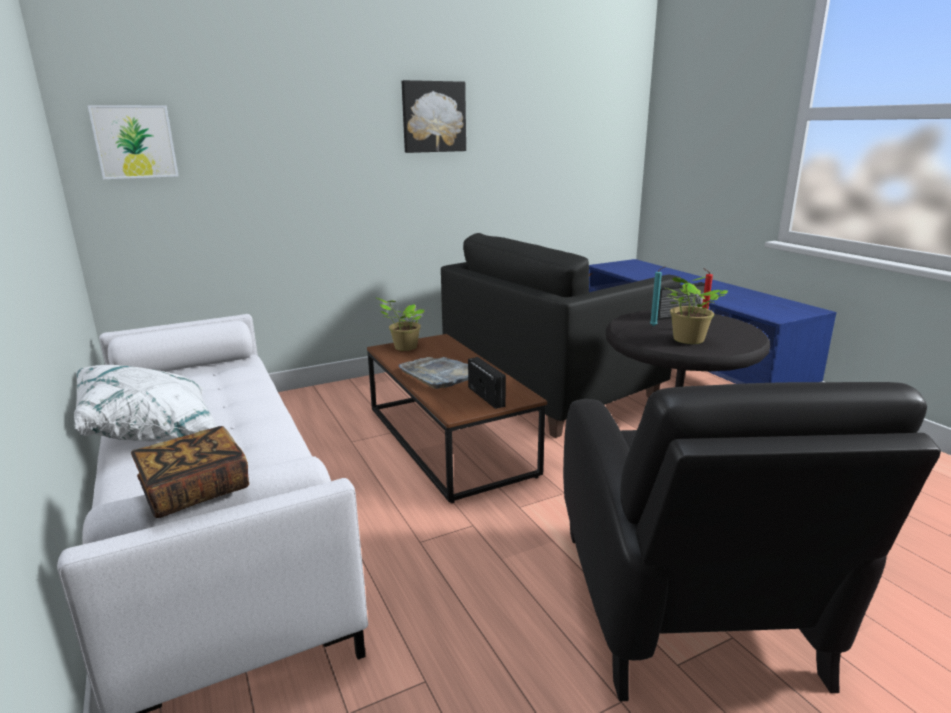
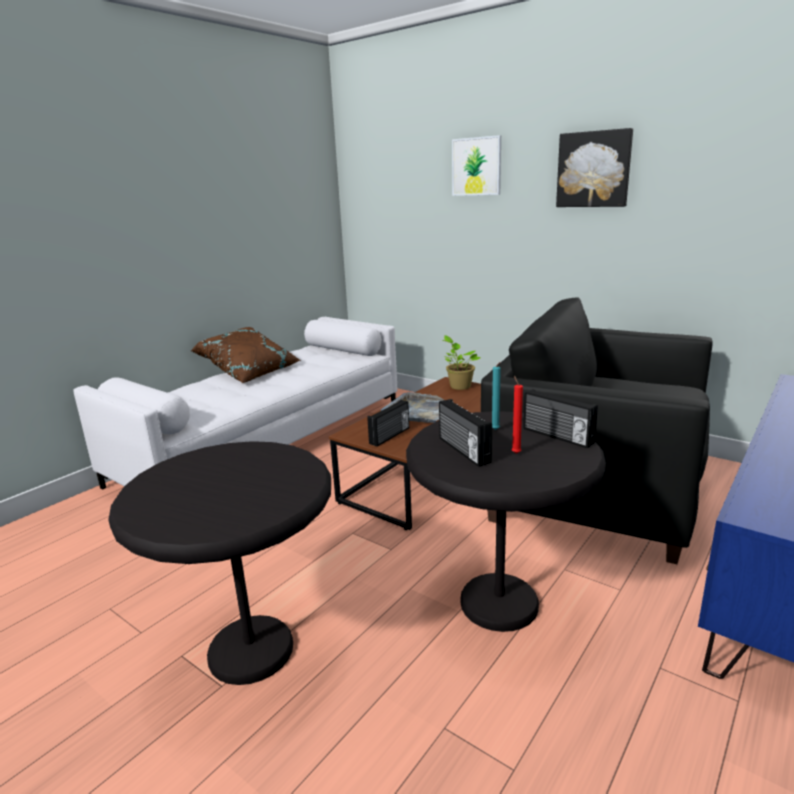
camera: 65 degrees right, 0 degrees up
white pillow [74,365,217,442] -> brown pillow [191,327,301,383]
picture [87,105,178,179] -> picture moved to [452,135,501,196]
book [131,426,249,518] -> none
black armchair [563,382,941,701] -> black side table [108,441,331,685]
potted plant [666,277,728,344] -> radio [439,399,492,467]

